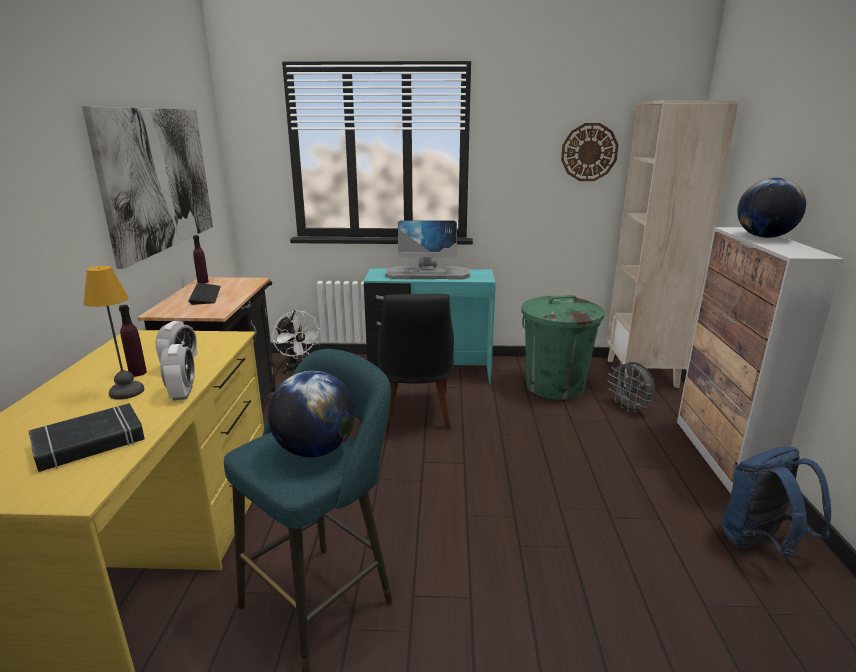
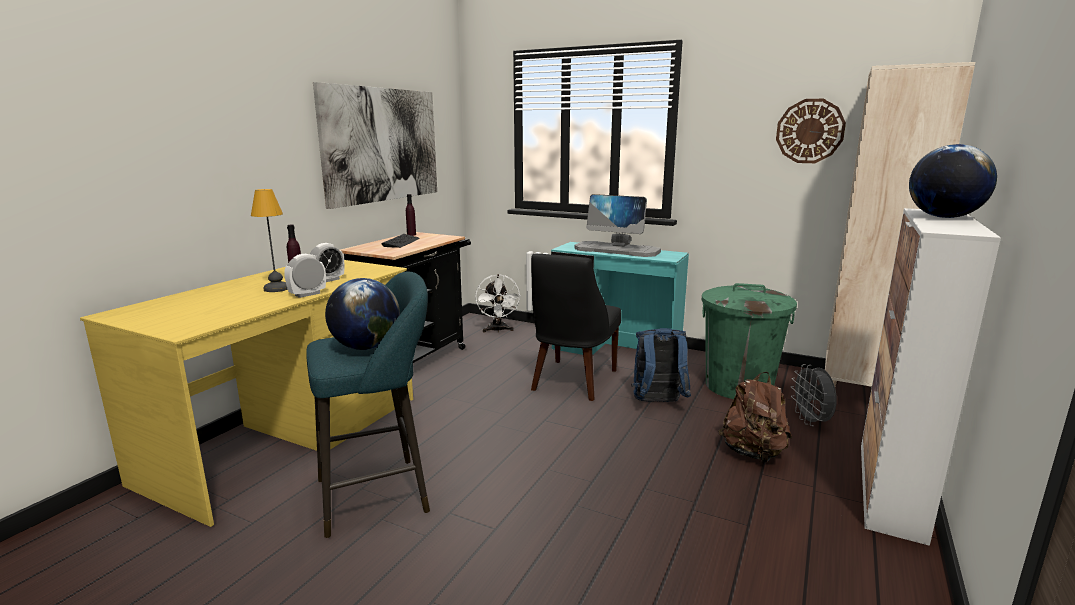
camera: 25 degrees right, 5 degrees down
black book [28,403,145,472] -> none
alarm clock [160,344,195,400] -> alarm clock turned 150 degrees counterclockwise [285,254,326,298]
blue backpack [722,447,831,557] -> blue backpack moved to [631,328,691,402]
none -> brown backpack [718,372,792,463]

